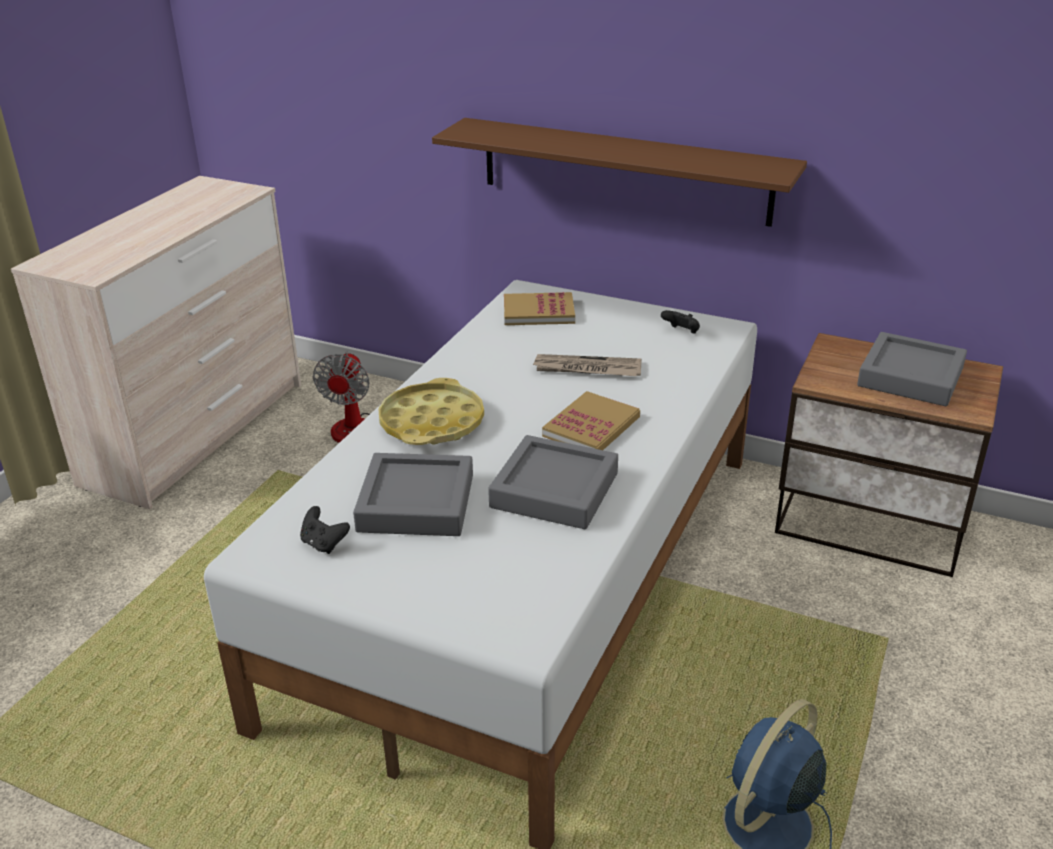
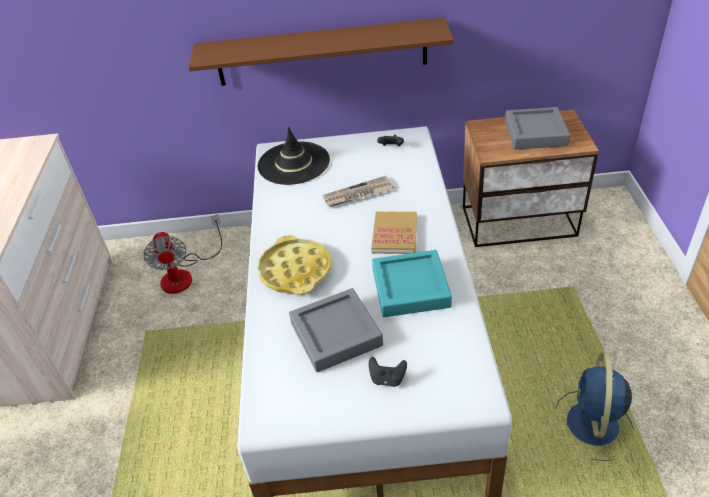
camera: 25 degrees left, 10 degrees up
black game controller [300,506,350,554] -> black game controller moved to [369,357,407,387]
grey tray [488,435,618,529] -> turquoise tray [372,250,452,317]
book [504,292,575,325] -> black hat [257,127,330,185]

